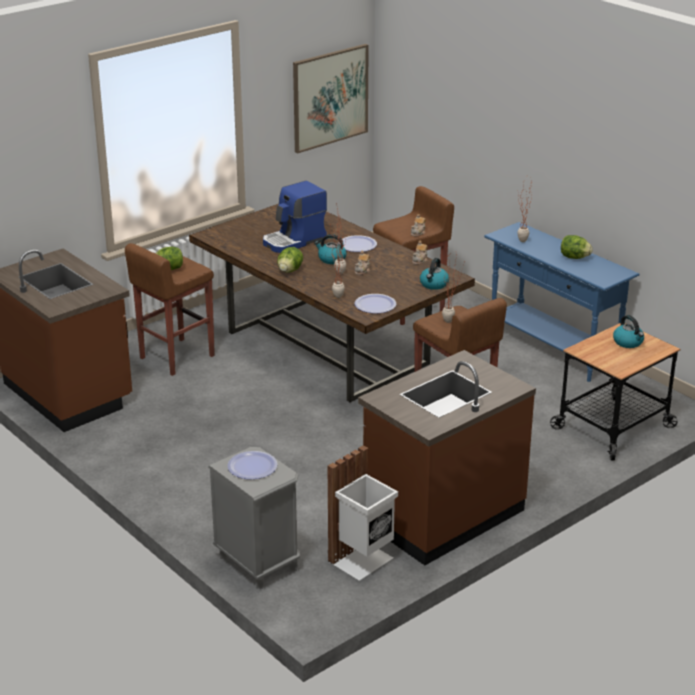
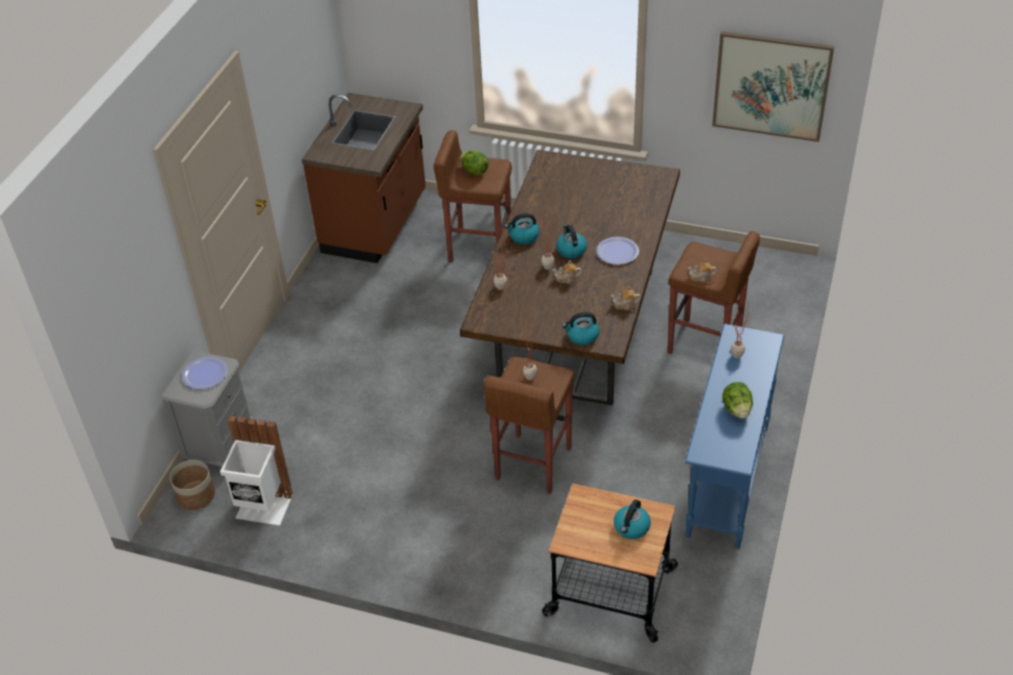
camera: 60 degrees right, 15 degrees up
coffee machine [263,181,327,253] -> none
lettuce [277,247,303,273] -> kettle [505,213,540,244]
plate [355,294,396,313] -> none
brown counter [358,350,536,565] -> none
none -> planter [170,460,215,510]

